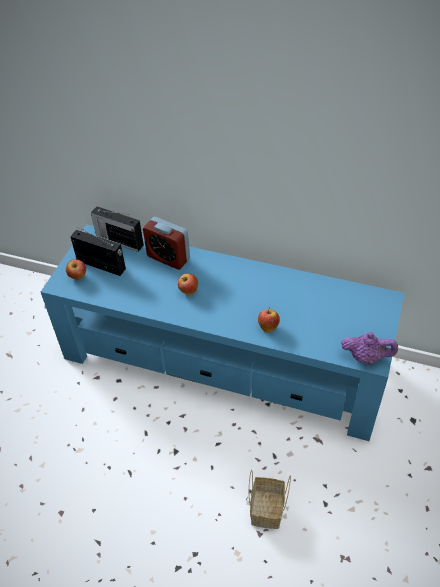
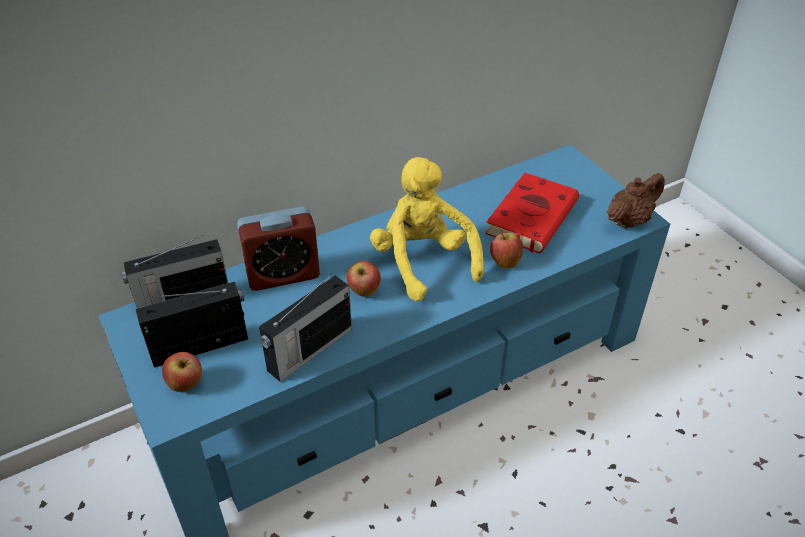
camera: 50 degrees left, 5 degrees down
basket [249,470,291,529] -> none
purple teapot [341,332,398,365] -> brown teapot [606,173,665,229]
none -> radio [259,273,352,382]
none -> yellow plush toy [370,157,484,301]
none -> red book [485,173,579,254]

